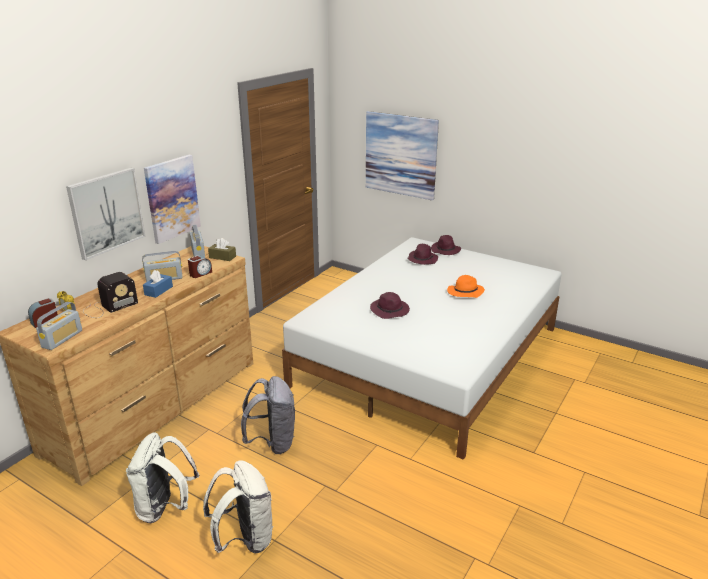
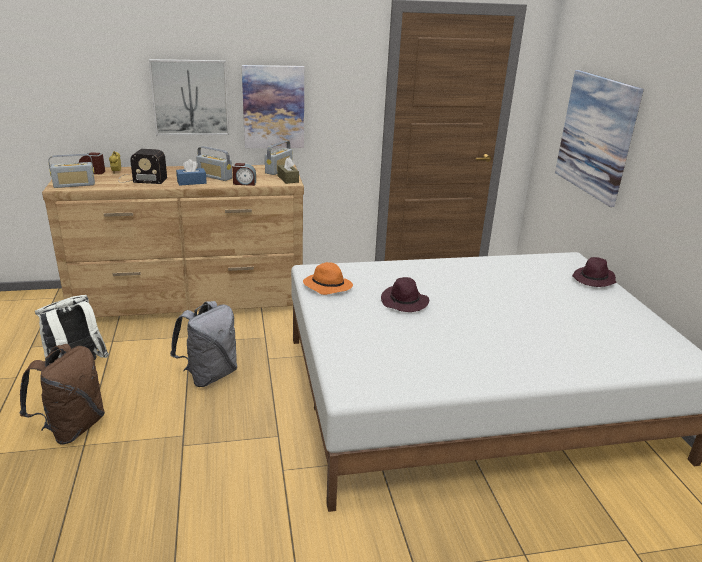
camera: 45 degrees right, 0 degrees up
white backpack [203,460,274,553] -> brown backpack [19,344,105,445]
purple hat [408,244,438,265] -> none
orange hat [447,275,485,298] -> orange hat moved to [303,262,353,295]

